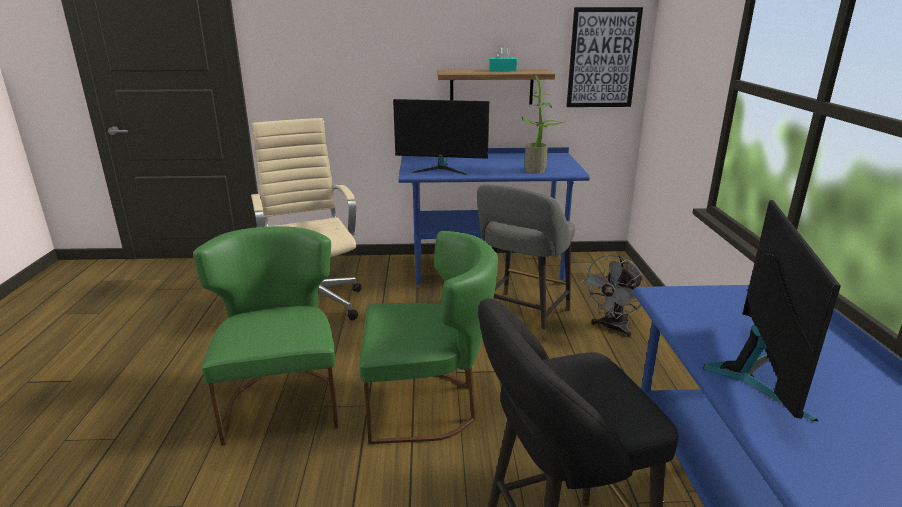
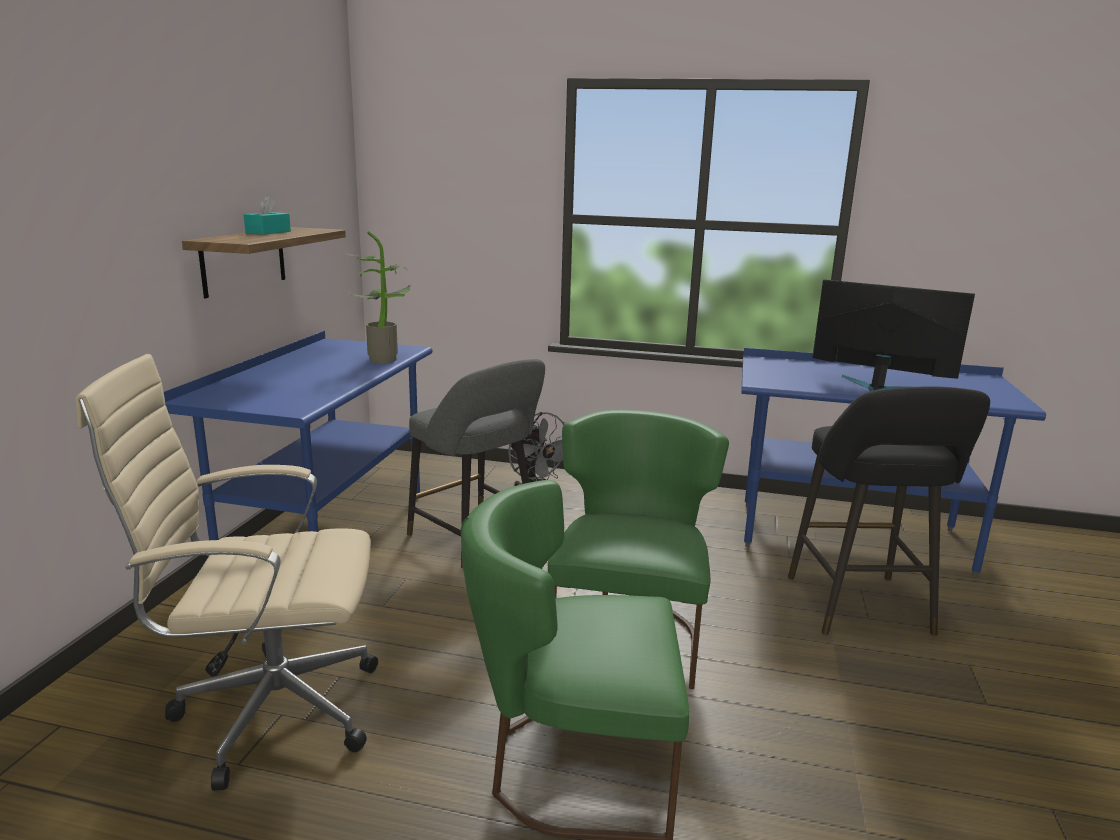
camera: 75 degrees left, 5 degrees down
monitor [393,99,489,175] -> none
picture [566,7,643,107] -> none

